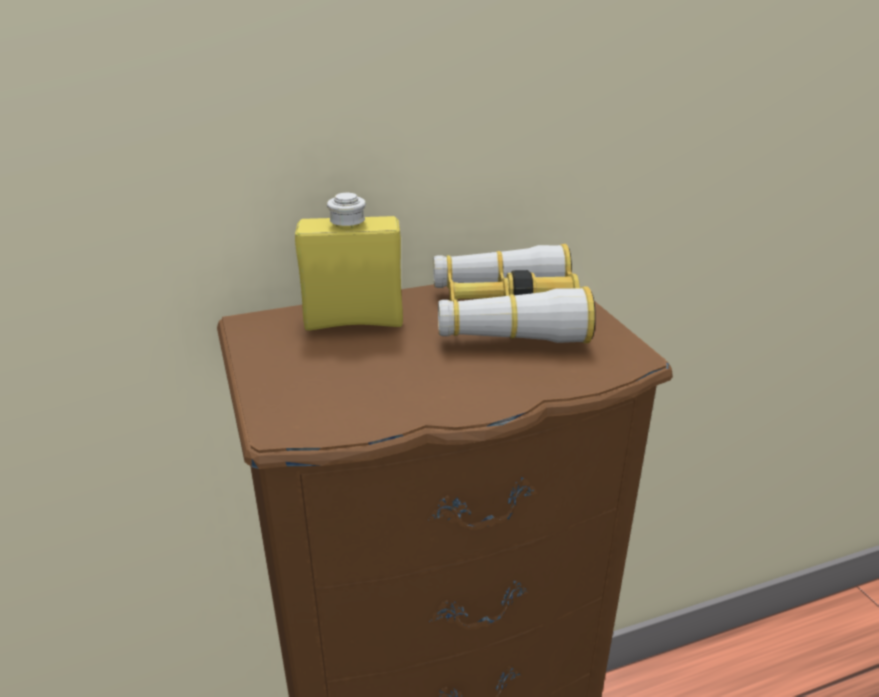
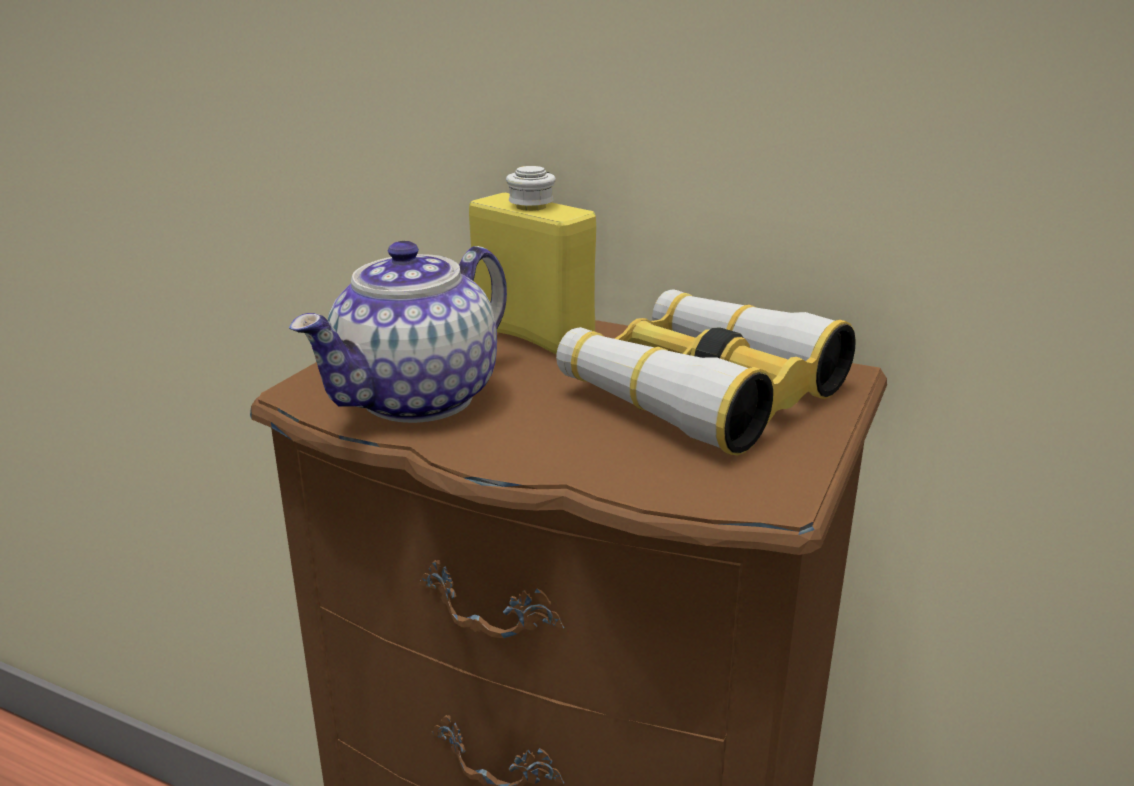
camera: 45 degrees right, 5 degrees down
none -> teapot [289,241,507,423]

